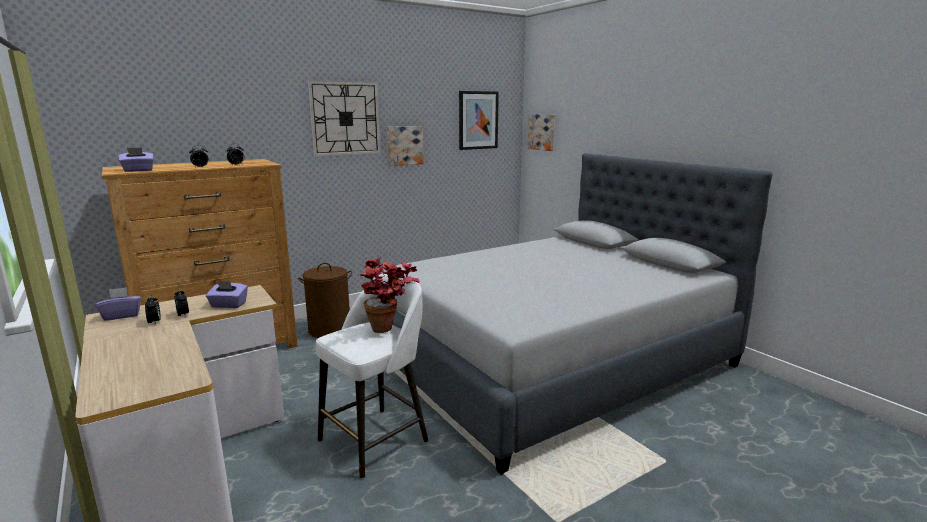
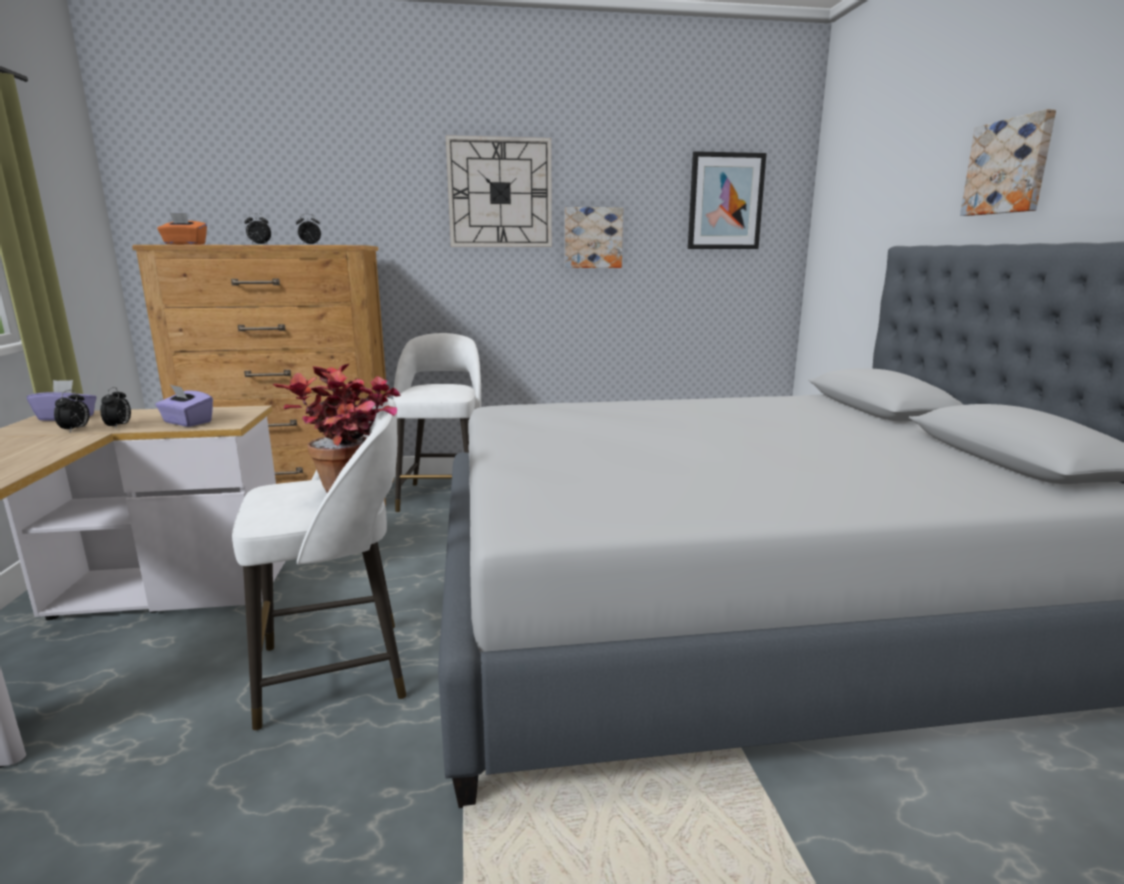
camera: 25 degrees right, 0 degrees up
purple tissue box [119,147,154,172] -> orange tissue box [157,212,207,245]
brown laundry basket [298,263,352,338] -> white stool [393,333,481,512]
picture [528,114,555,151] -> picture moved to [960,109,1056,216]

